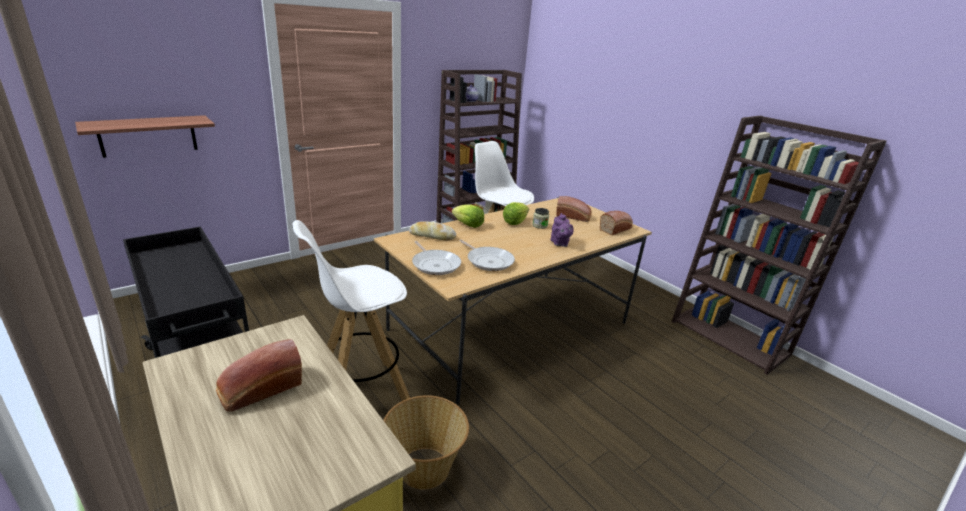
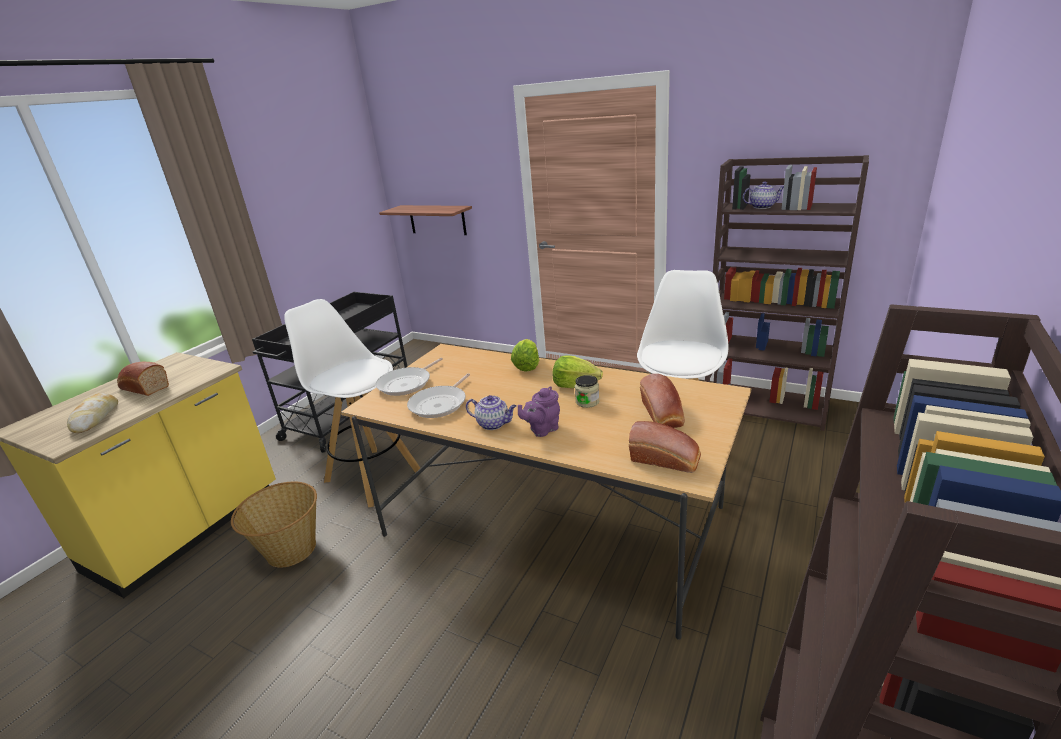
camera: 70 degrees right, 0 degrees up
bread [409,221,456,240] -> bread moved to [67,393,118,433]
none -> teapot [466,395,517,430]

